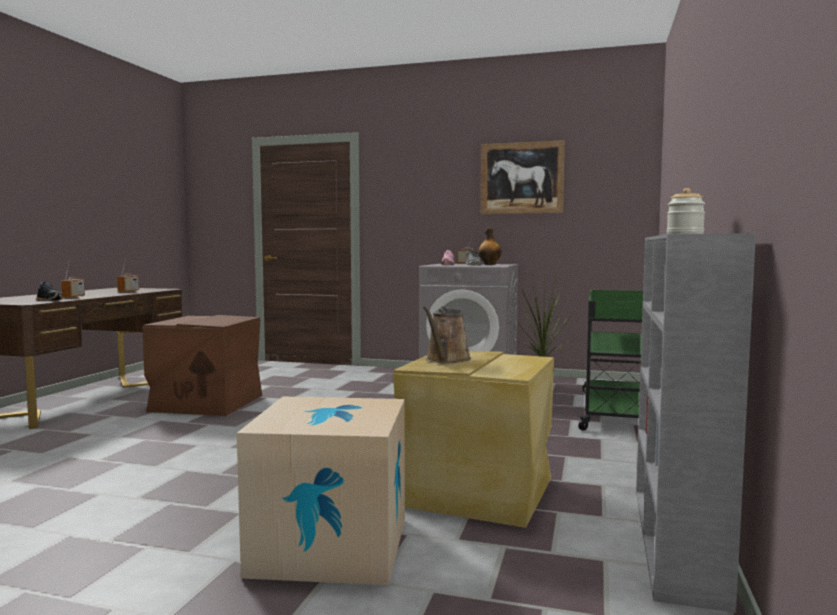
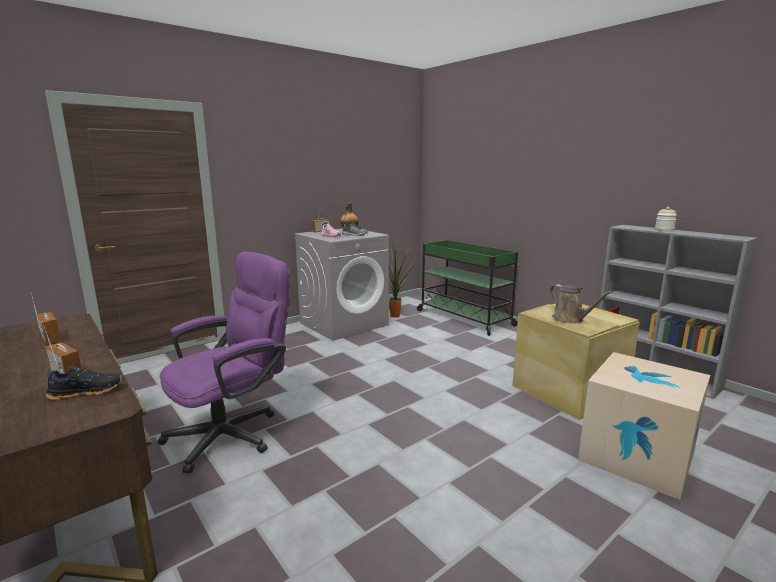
camera: 55 degrees left, 10 degrees up
brown storage box [142,315,262,416] -> purple office chair [157,252,290,473]
picture [481,140,565,214] -> none

